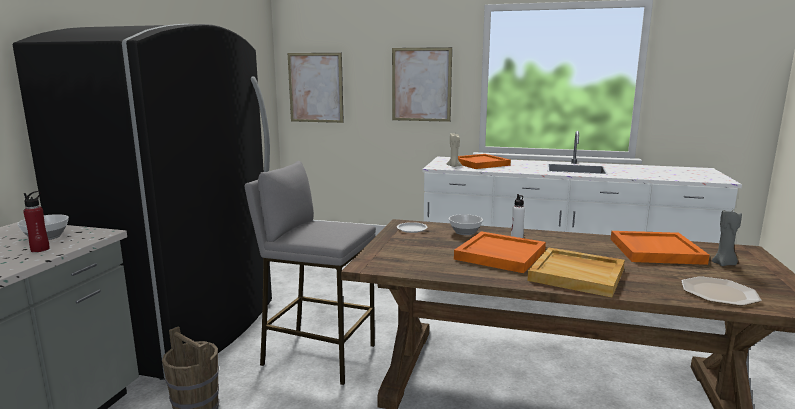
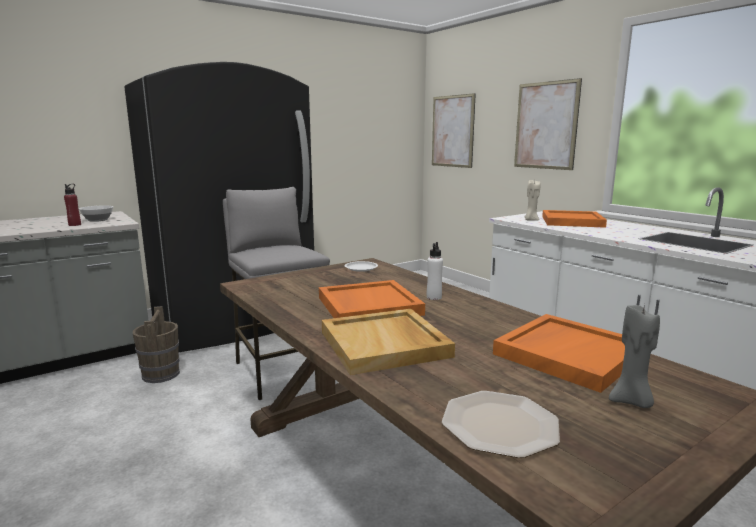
camera: 40 degrees right, 0 degrees up
bowl [449,214,483,235] -> none

